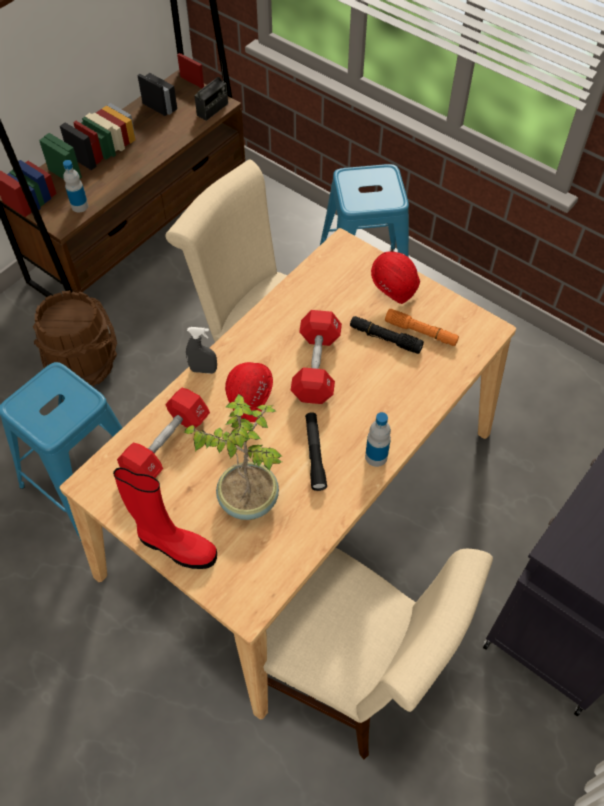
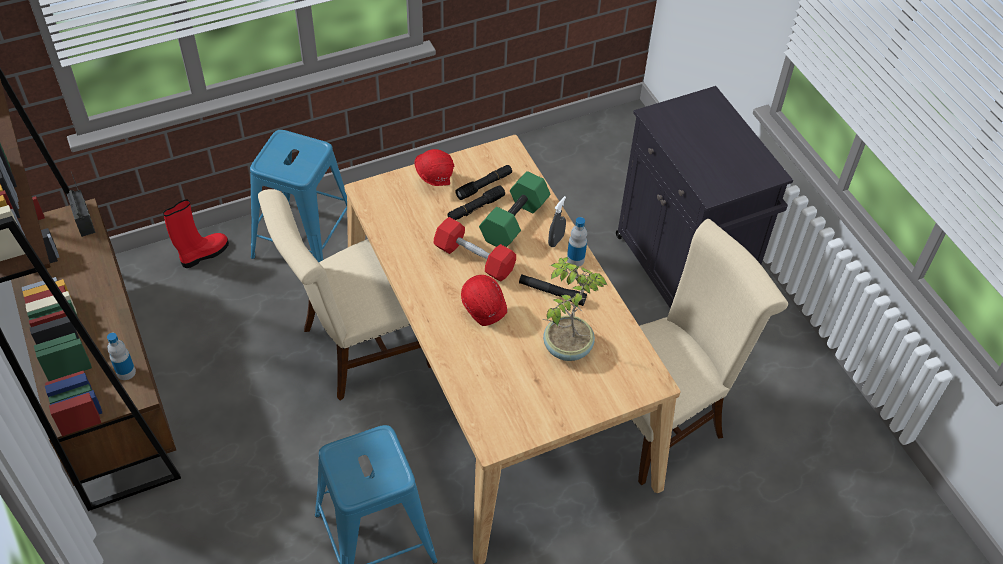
camera: 65 degrees left, 5 degrees down
brown bucket [33,290,117,387] -> none
red boot [113,468,217,569] -> red boot moved to [163,199,229,268]
red dumbbell [117,387,210,478] -> none
grey spray bottle [186,327,217,374] -> grey spray bottle moved to [548,196,566,247]
orange flashlight [385,309,459,346] -> black flashlight [455,165,512,200]
none -> green dumbbell [479,171,551,247]

